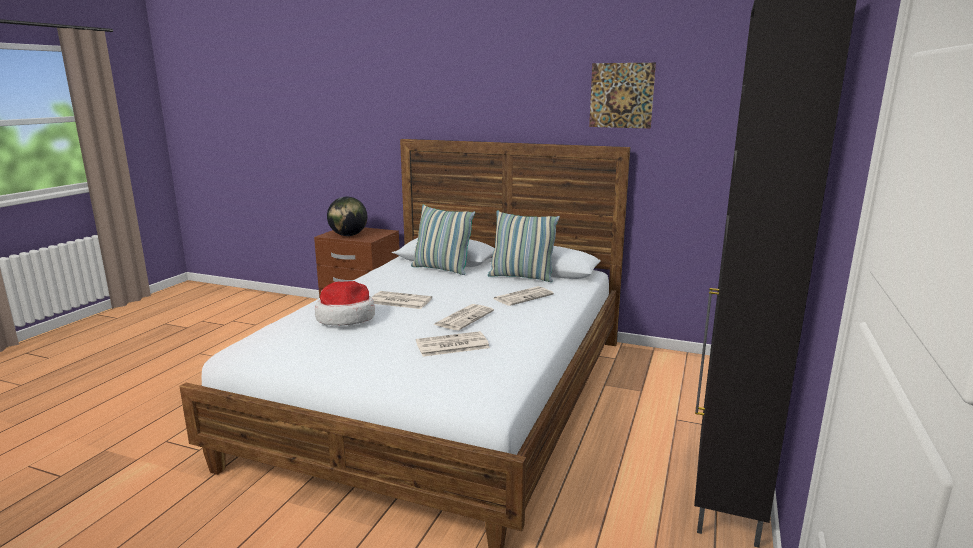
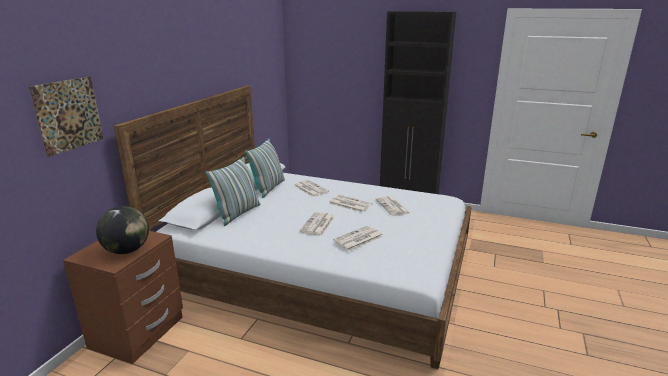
camera: 90 degrees left, 5 degrees up
hat [315,281,375,326] -> newspaper [333,226,383,251]
picture [589,63,656,128] -> picture moved to [29,76,104,157]

